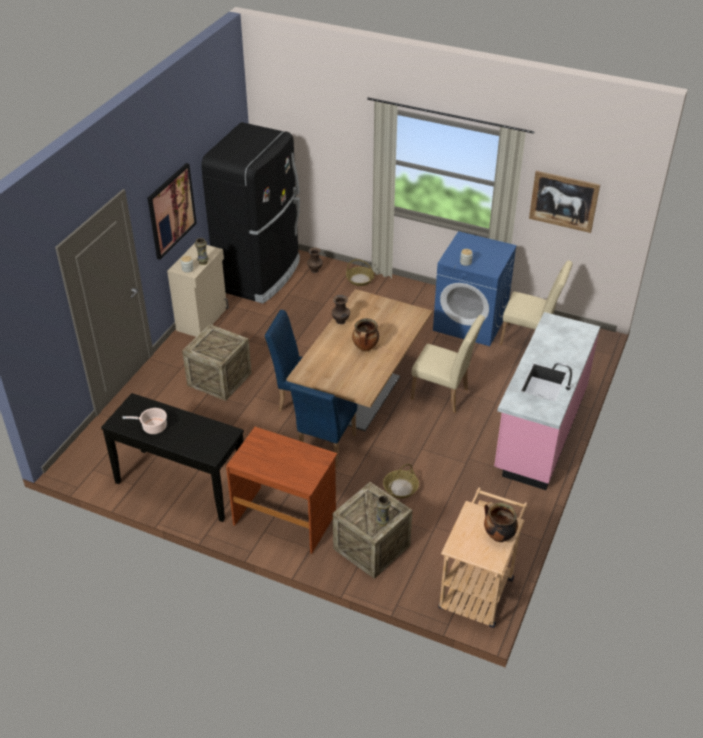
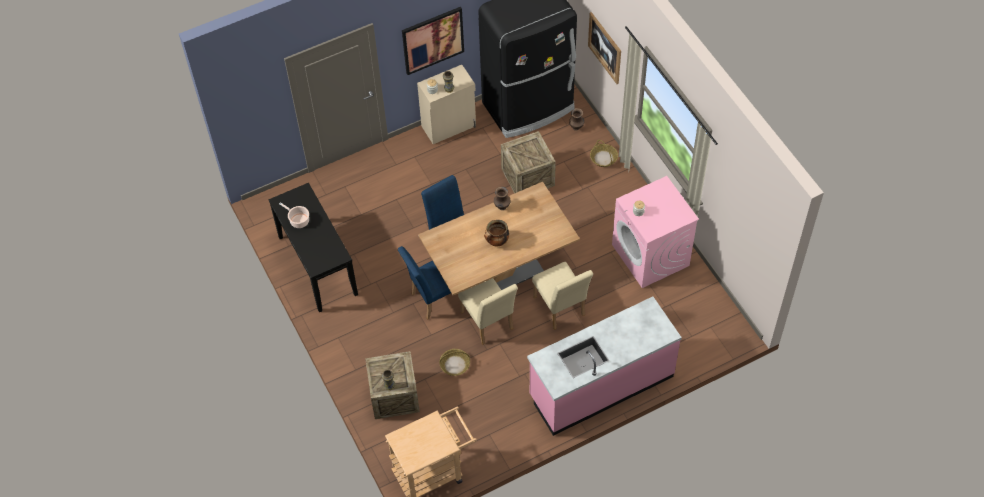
camera: 40 degrees right, 15 degrees up
crate [182,324,252,401] -> crate moved to [501,131,556,194]
brown desk [226,427,337,554] -> none
blue washing machine [433,231,517,346] -> pink washing machine [612,176,699,288]
cooking pot [484,502,518,542] -> none
beige chair [500,260,573,345] -> beige chair moved to [458,278,518,344]
picture [529,171,600,233] -> picture moved to [588,12,621,84]

